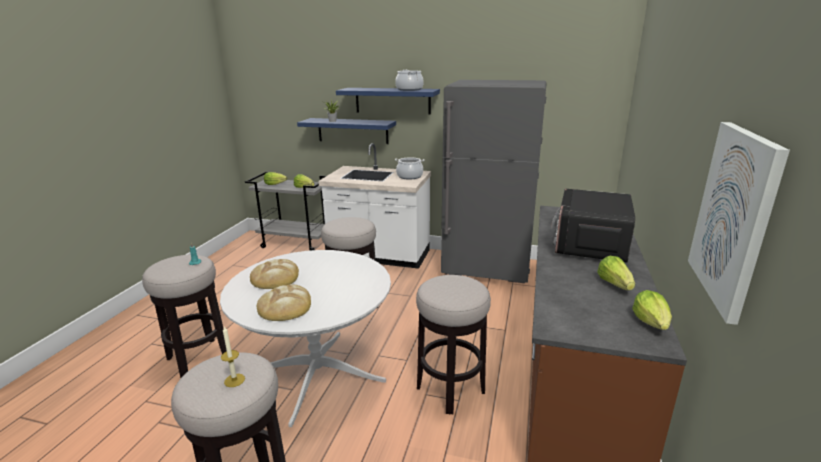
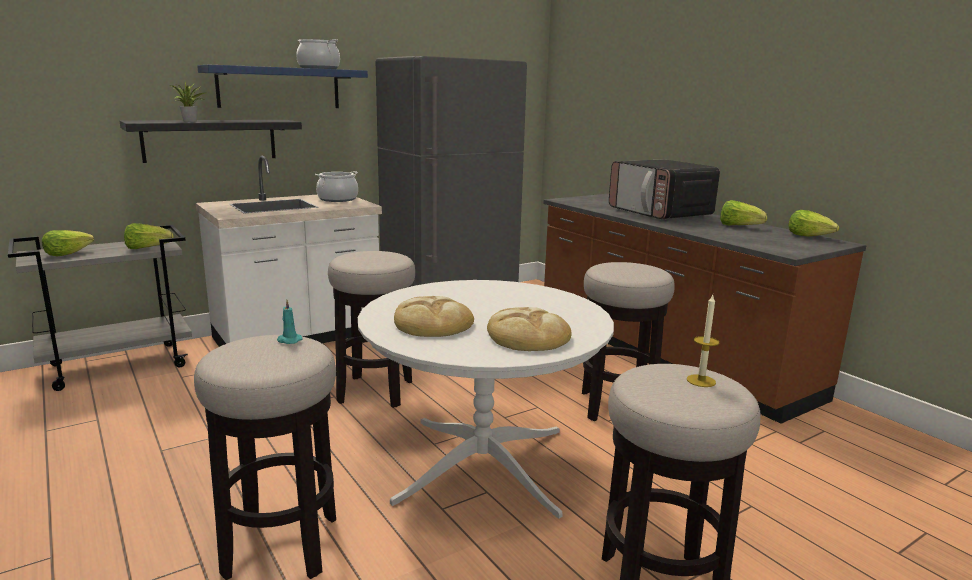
camera: 50 degrees left, 5 degrees down
blue shelf [297,118,396,144] -> black shelf [120,120,302,163]
picture [688,122,790,325] -> none

